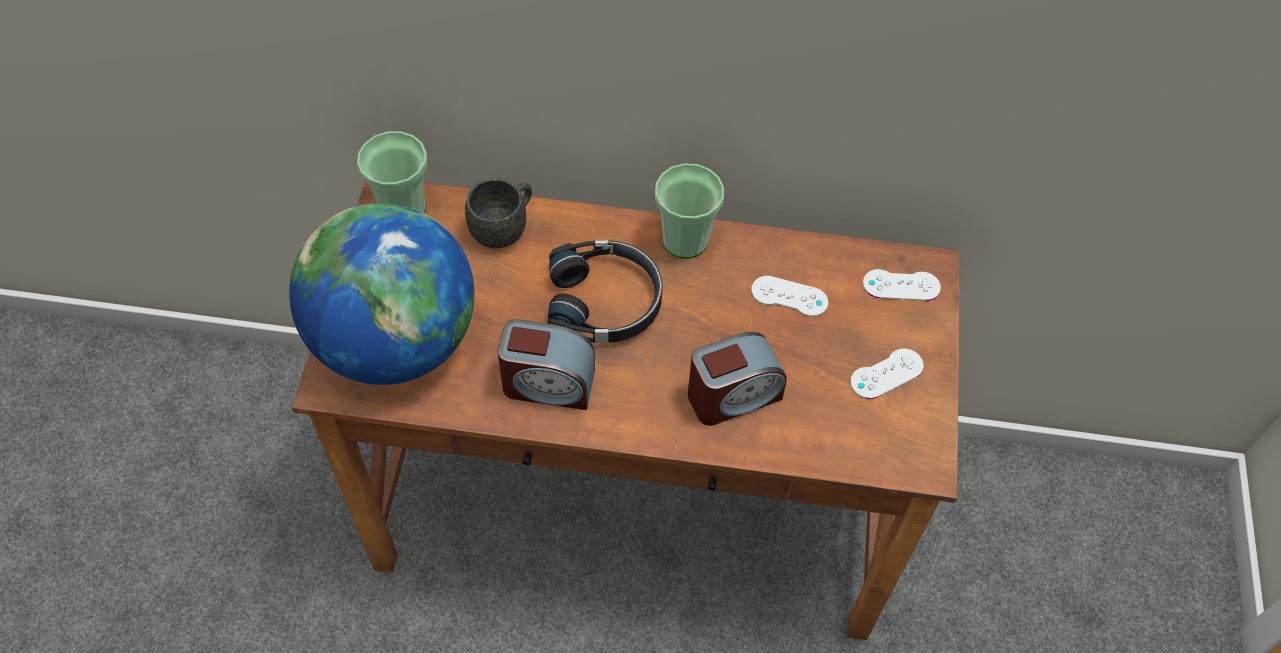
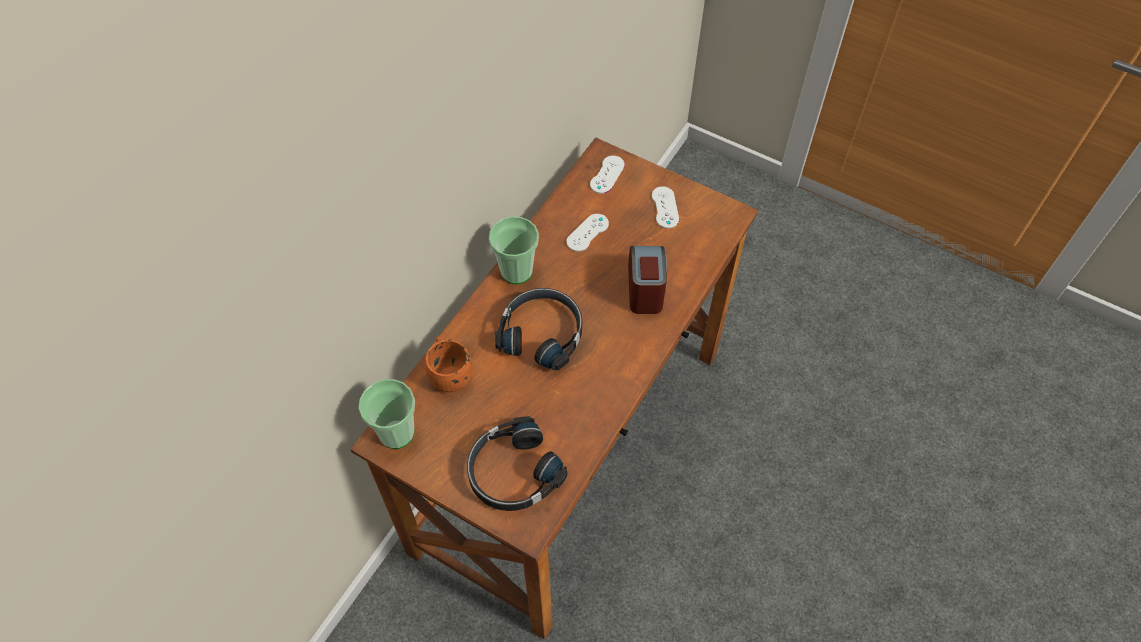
camera: 65 degrees left, 0 degrees up
globe [289,203,475,385] -> black headphones [467,416,568,511]
grey mug [465,178,532,248] -> orange mug [425,336,473,392]
alarm clock [498,319,595,410] -> none

